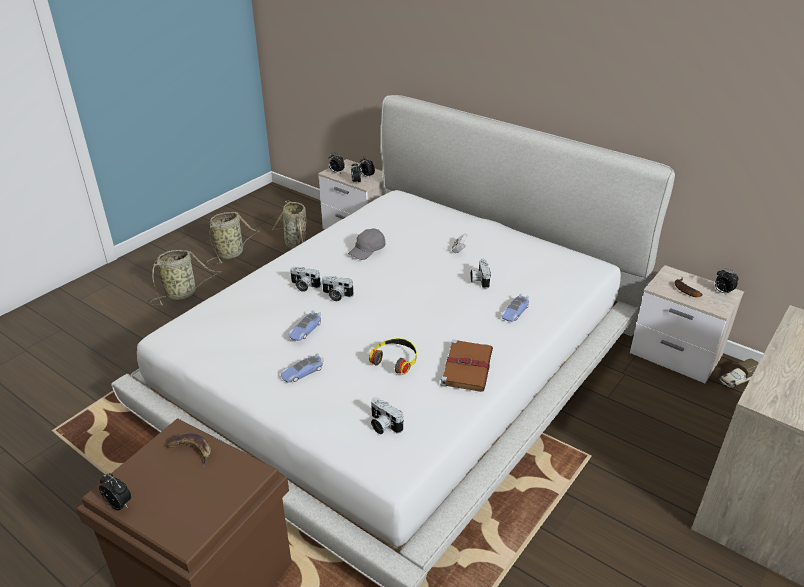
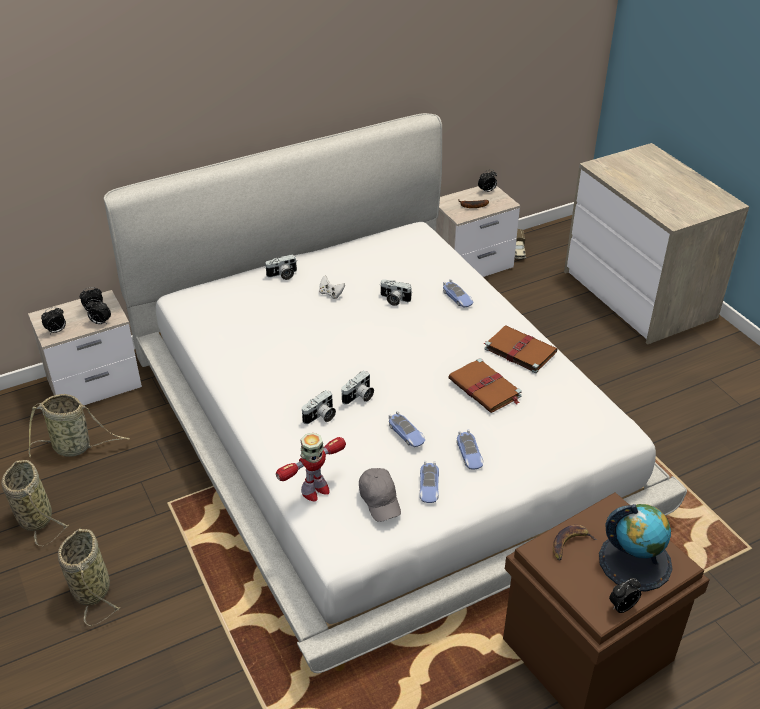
camera: 65 degrees left, 5 degrees up
grey cap [348,228,385,260] -> grey cap moved to [359,468,401,522]
headphones [369,338,417,374] -> brown book [448,358,522,413]
camera [371,397,403,434] -> camera moved to [265,254,297,280]
none -> toy robot [276,433,346,501]
none -> toy car [420,461,439,503]
none -> globe [599,504,672,592]

